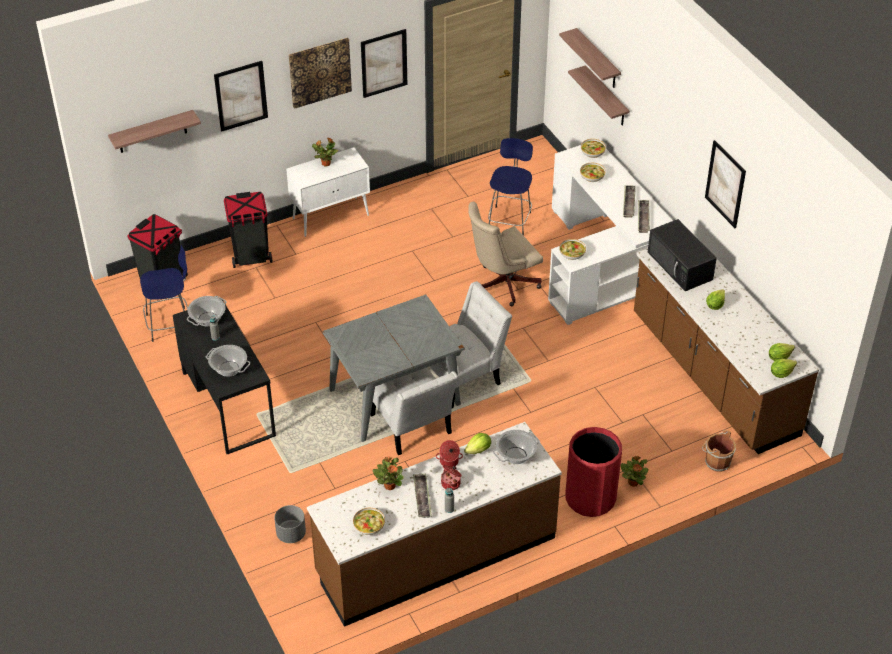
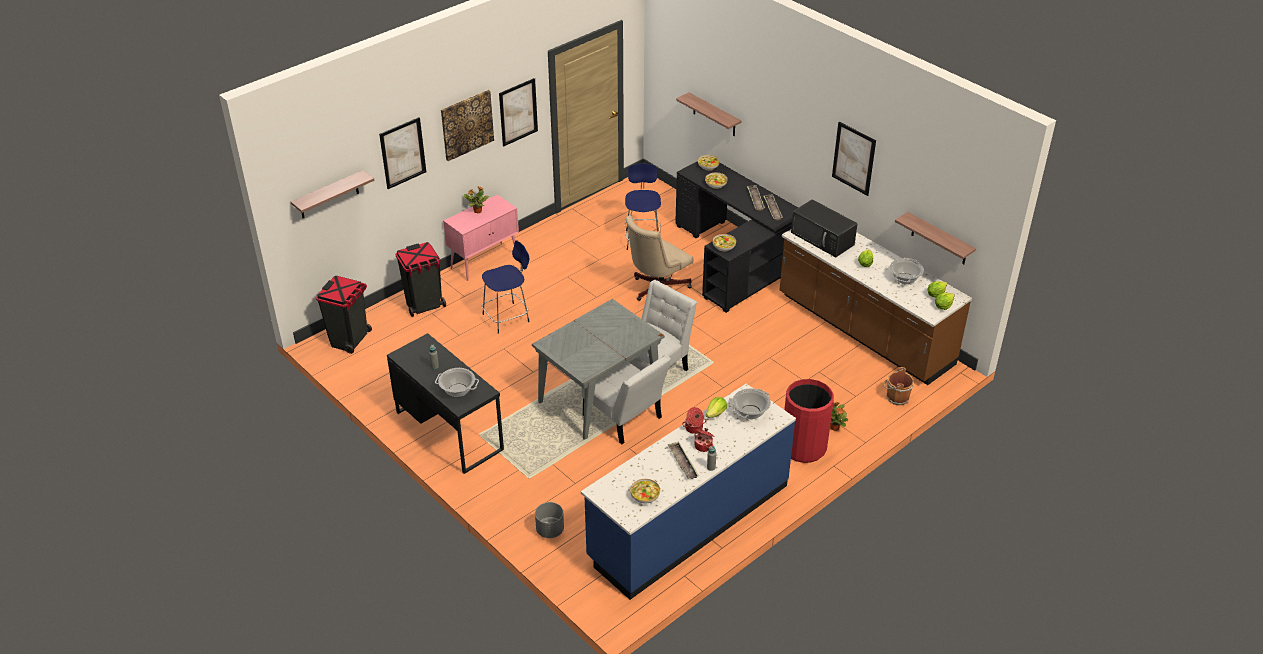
camera: 15 degrees left, 5 degrees down
blue stool [140,245,188,342] -> blue stool moved to [482,240,530,334]
cooking pot [187,296,227,326] -> cooking pot moved to [890,258,924,284]
white cabinet [286,147,370,237] -> pink cabinet [443,195,519,281]
brown counter [307,422,562,627] -> blue counter [581,384,796,600]
potted plant [373,456,403,490] -> none
white desk [548,145,673,325] -> black desk [675,161,798,313]
shelf [559,28,621,88] -> shelf moved to [895,212,976,264]

